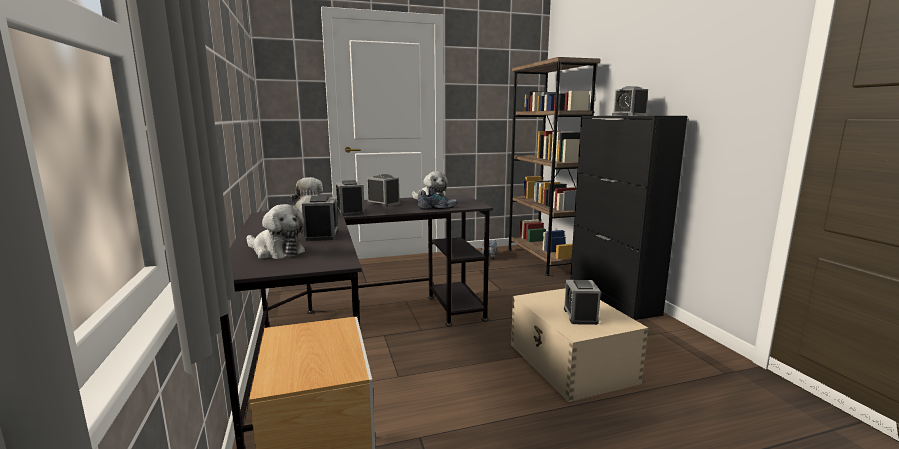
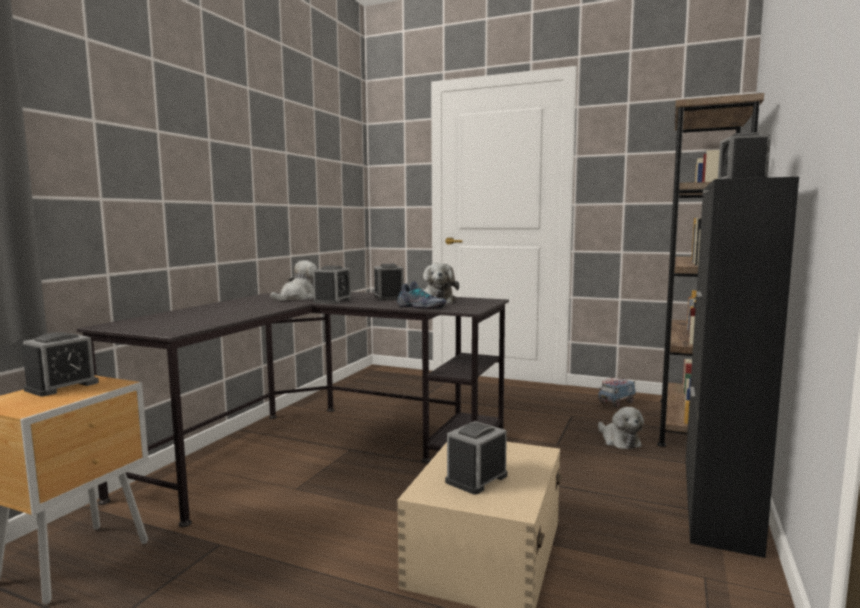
camera: 40 degrees right, 5 degrees down
plush toy [247,204,305,259] -> plush toy moved to [598,407,644,449]
alarm clock [302,196,338,241] -> alarm clock moved to [22,332,99,396]

